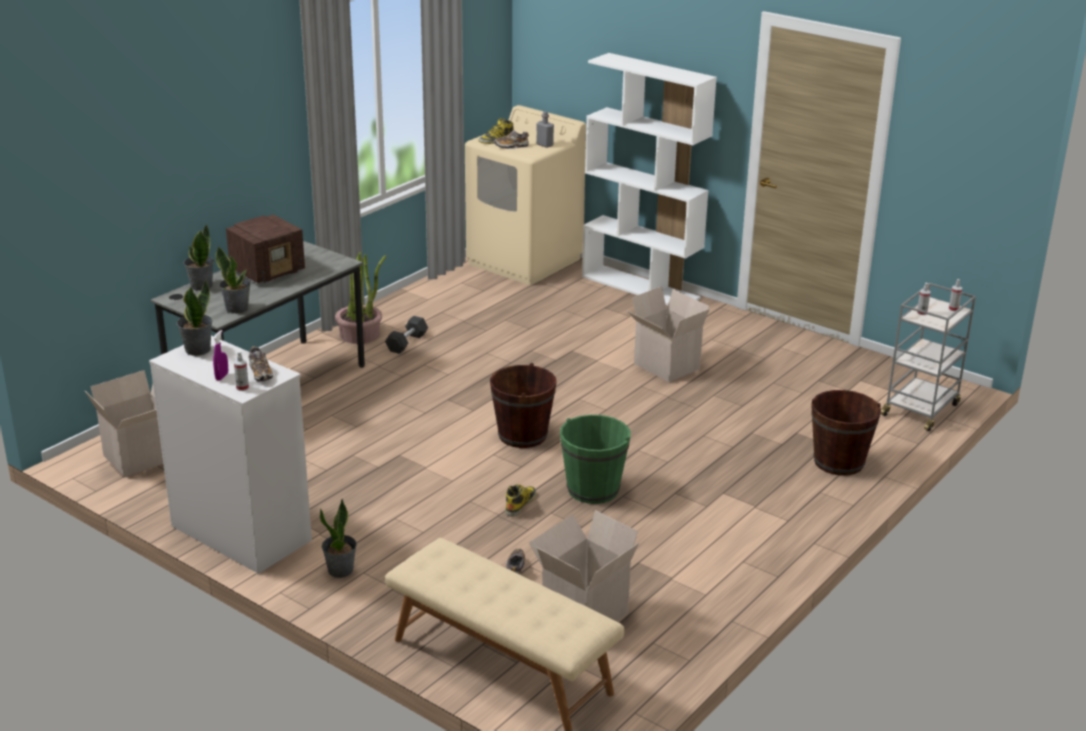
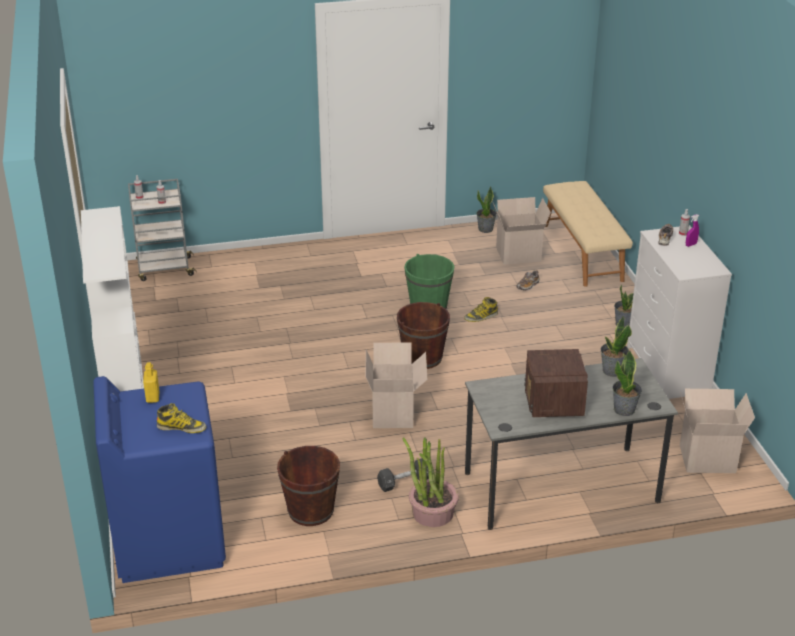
camera: 140 degrees left, 5 degrees up
potted plant [177,279,213,356] -> potted plant moved to [476,186,497,233]
radio [226,214,305,283] -> radio turned 90 degrees counterclockwise [524,349,588,417]
beige washing machine [465,105,586,285] -> blue washing machine [93,376,226,583]
shoe [494,130,529,149] -> none
grey bottle [537,111,554,148] -> yellow bottle [143,362,159,403]
cardboard box [626,286,710,382] -> cardboard box moved to [365,342,427,428]
brown bucket [811,390,881,476] -> brown bucket moved to [277,446,340,526]

